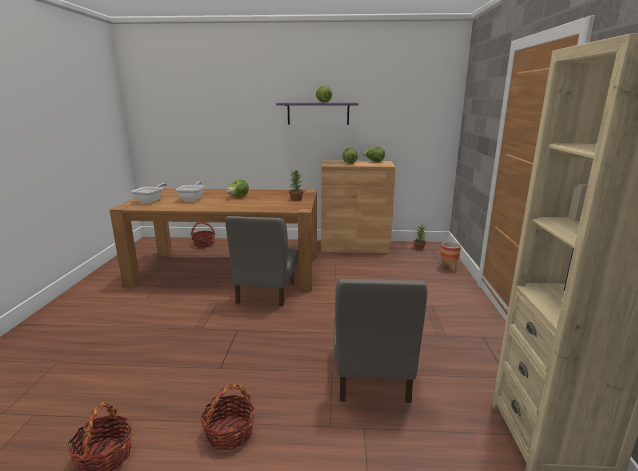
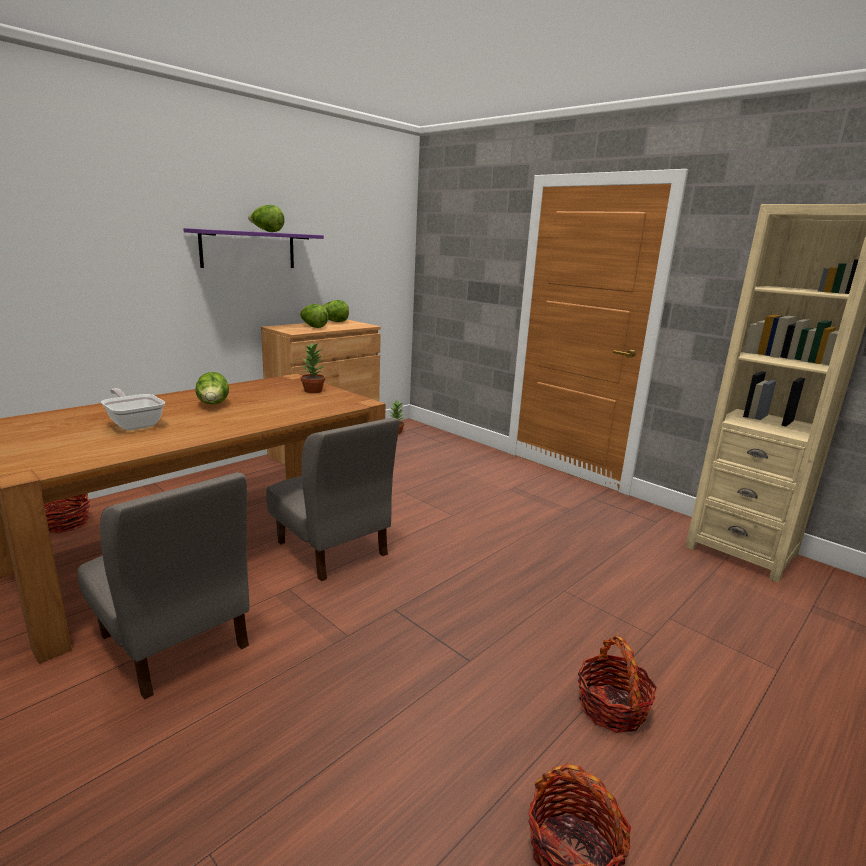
camera: 50 degrees left, 0 degrees up
frying pan [131,183,167,203] -> none
grey chair [334,279,427,403] -> grey chair moved to [78,472,250,700]
planter [440,242,461,272] -> none

